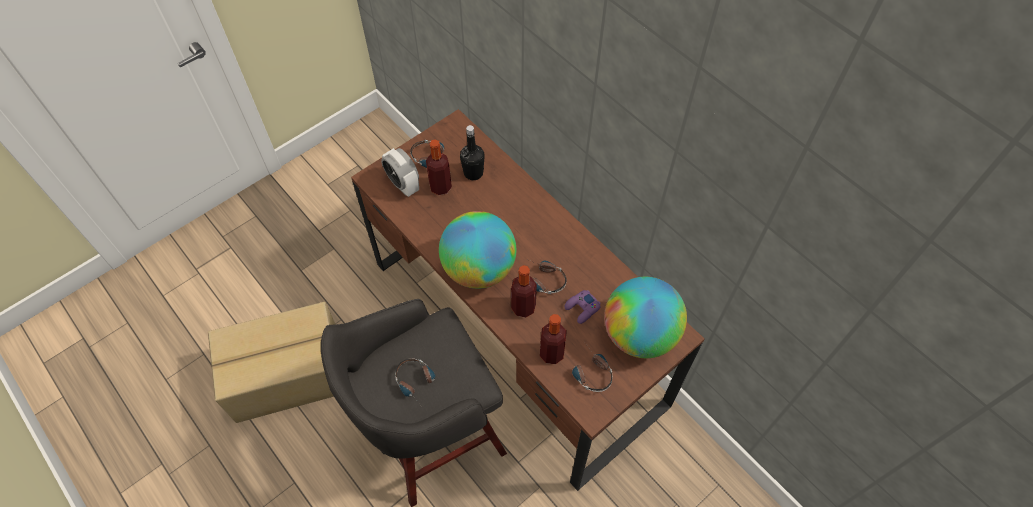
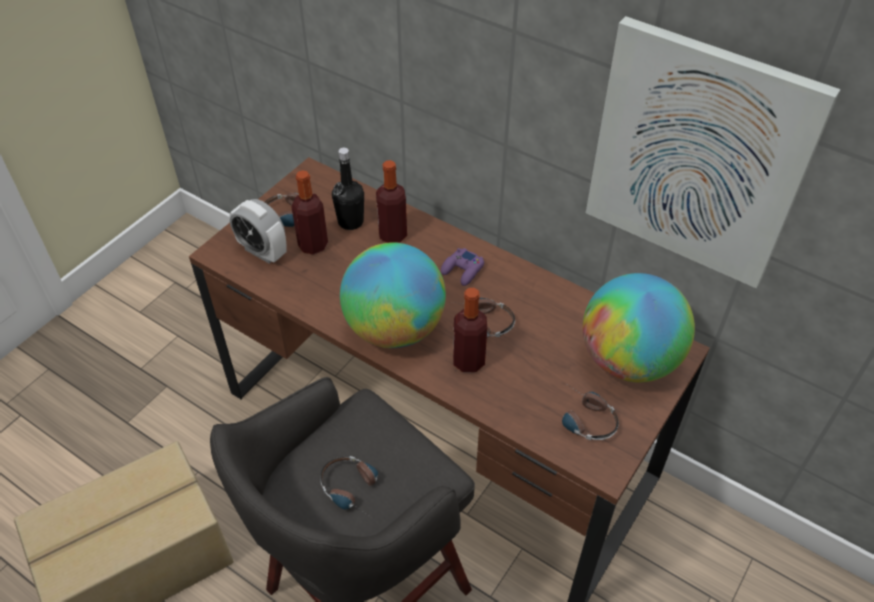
camera: 15 degrees left, 10 degrees down
bottle [540,314,567,364] -> bottle moved to [376,160,407,243]
purple game controller [564,290,601,324] -> purple game controller moved to [441,248,484,286]
none -> picture [586,16,841,288]

